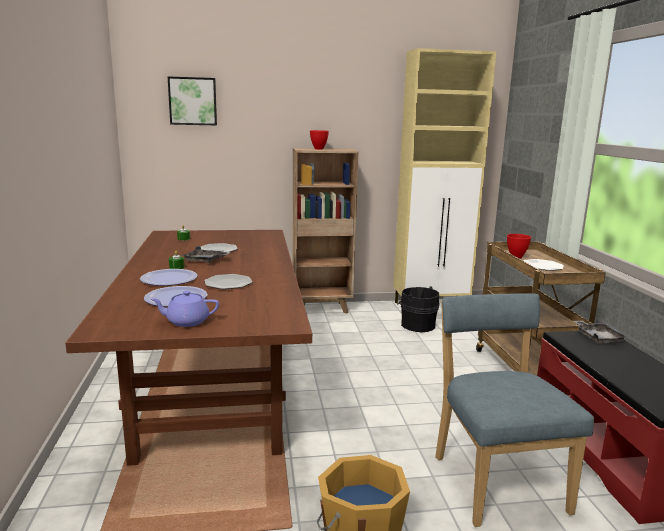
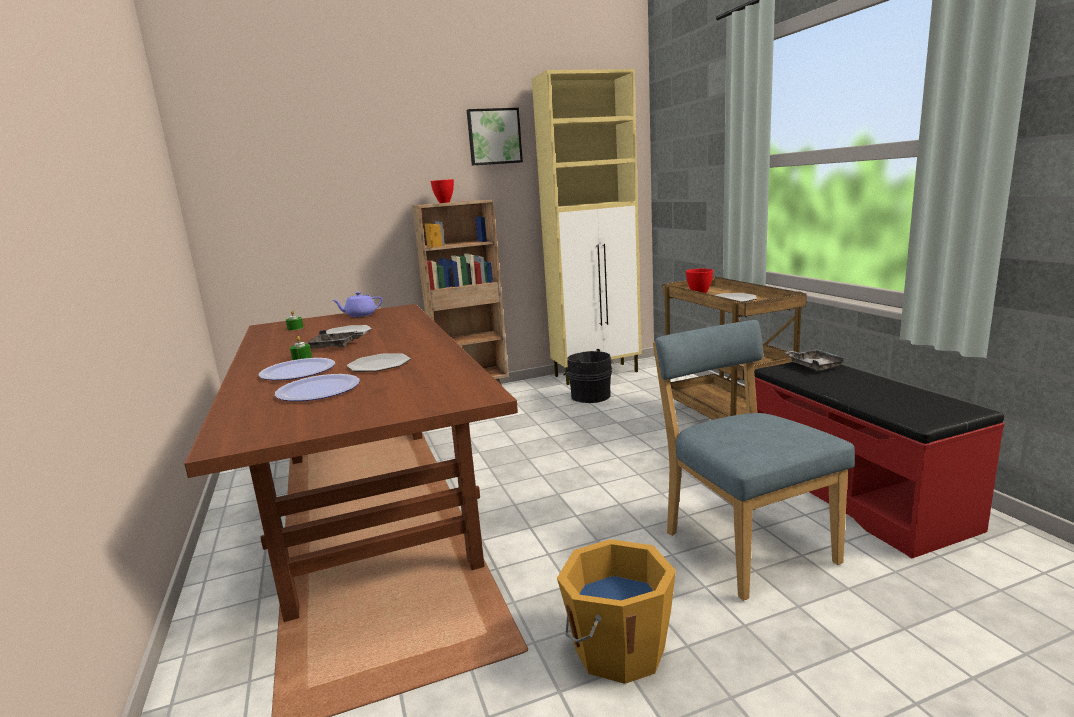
camera: 10 degrees left, 0 degrees up
purple teapot [150,291,219,327] -> purple teapot moved to [332,292,383,317]
picture [168,76,217,125] -> picture moved to [467,108,523,165]

